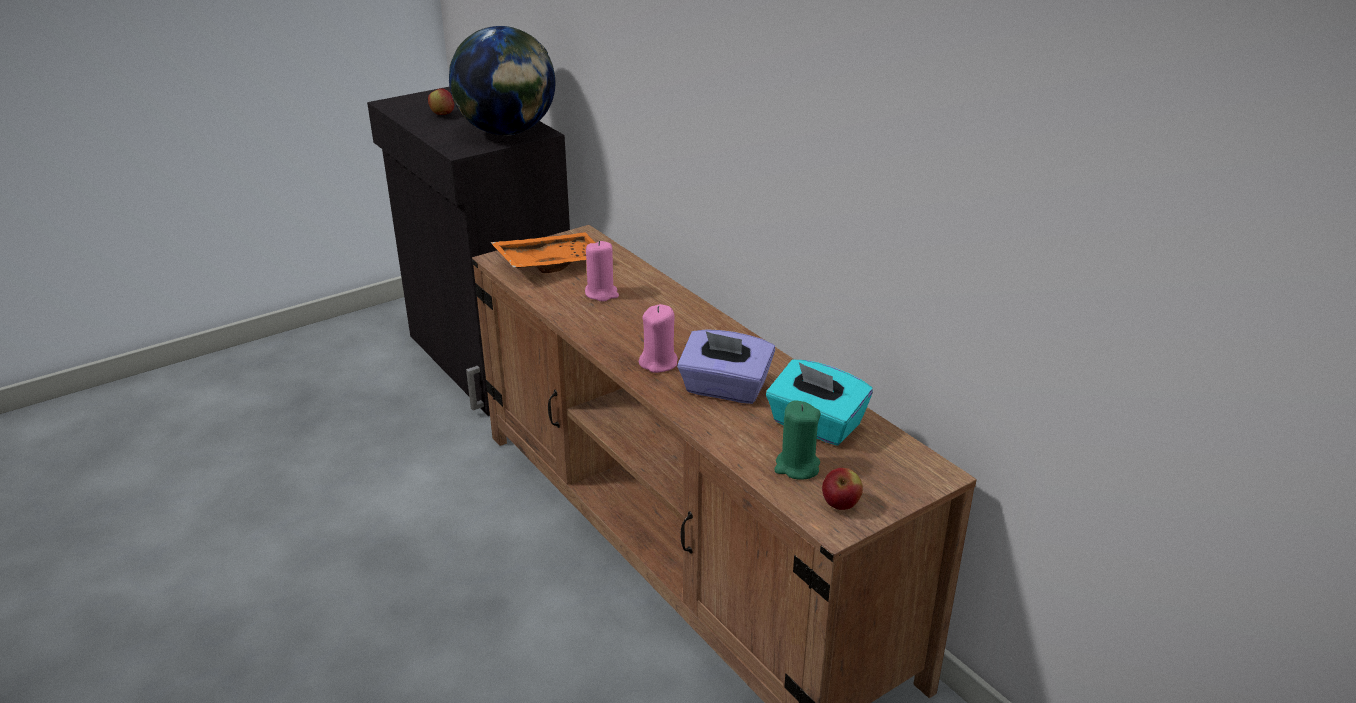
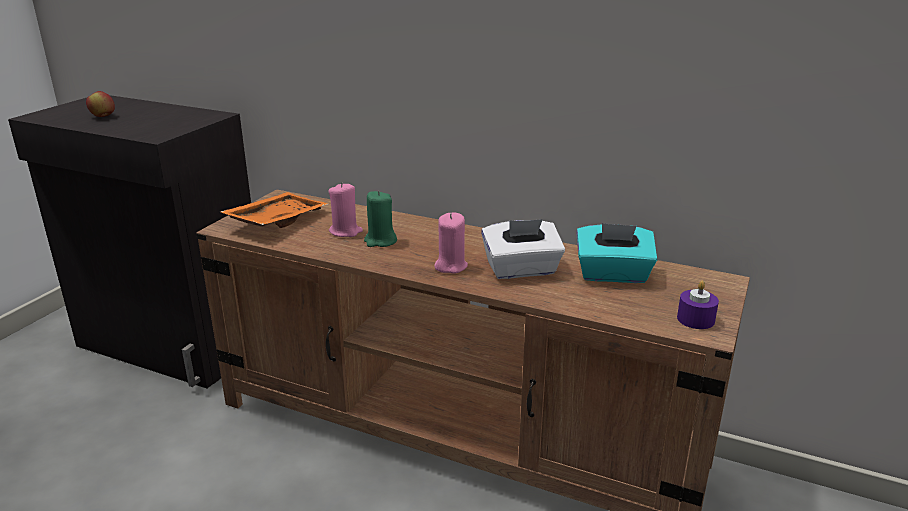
camera: 30 degrees left, 5 degrees down
globe [449,26,555,135] -> none
purple tissue box [677,329,775,404] -> white tissue box [481,219,565,279]
green candle [774,400,821,480] -> green candle moved to [364,191,397,247]
apple [822,468,863,510] -> purple candle [677,281,719,329]

